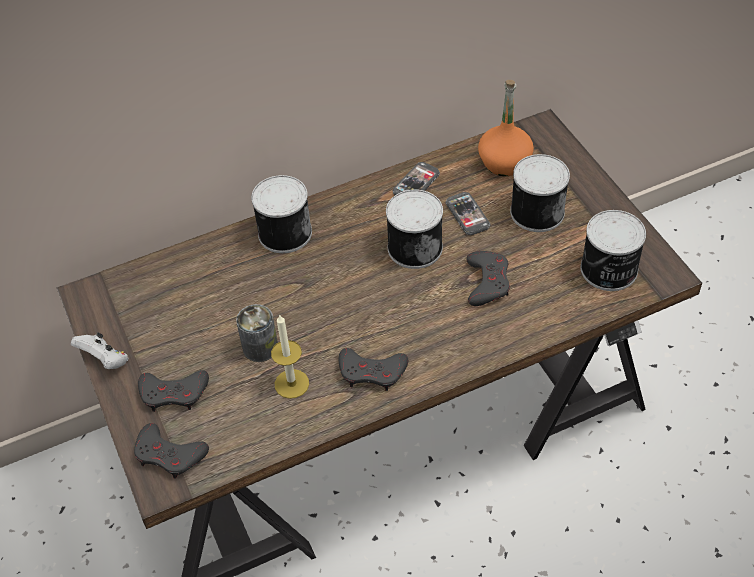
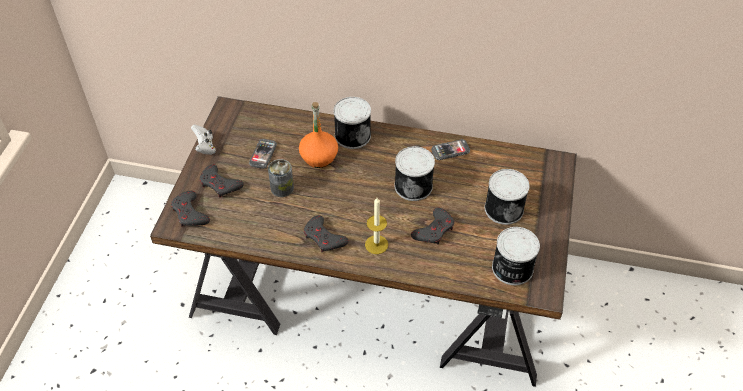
camera: 35 degrees right, 0 degrees up
candle [271,314,309,399] -> candle moved to [365,198,388,254]
phone [445,192,490,235] -> phone moved to [249,139,277,169]
orange bottle [478,80,534,176] -> orange bottle moved to [299,102,338,168]

